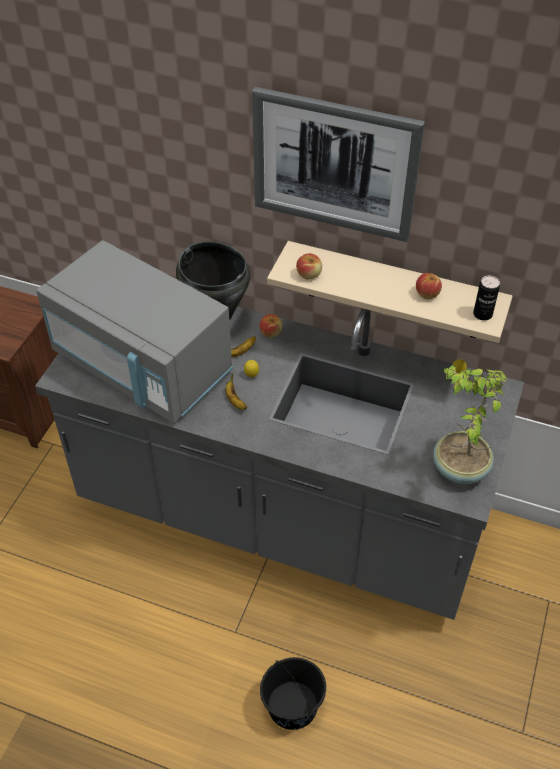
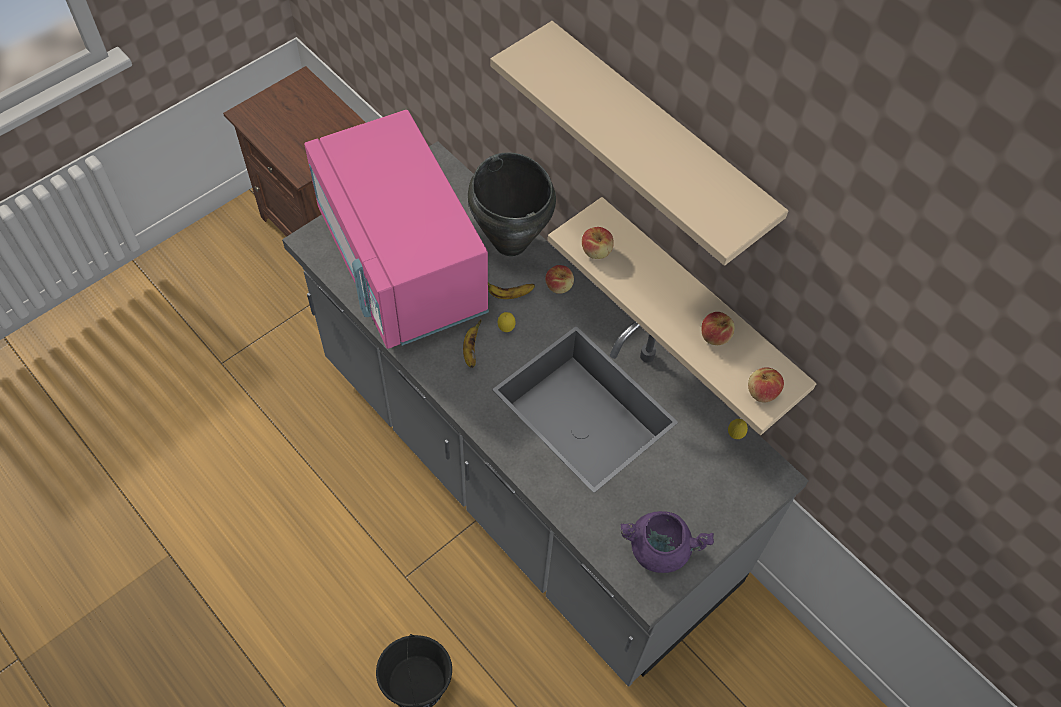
camera: 25 degrees right, 10 degrees up
grey microwave [36,240,233,423] -> pink microwave [304,110,489,349]
picture [252,87,425,242] -> beige shelf [490,21,788,266]
potted plant [433,365,507,484] -> purple cooking pot [621,511,714,573]
can [473,275,500,321] -> apple [748,367,784,402]

